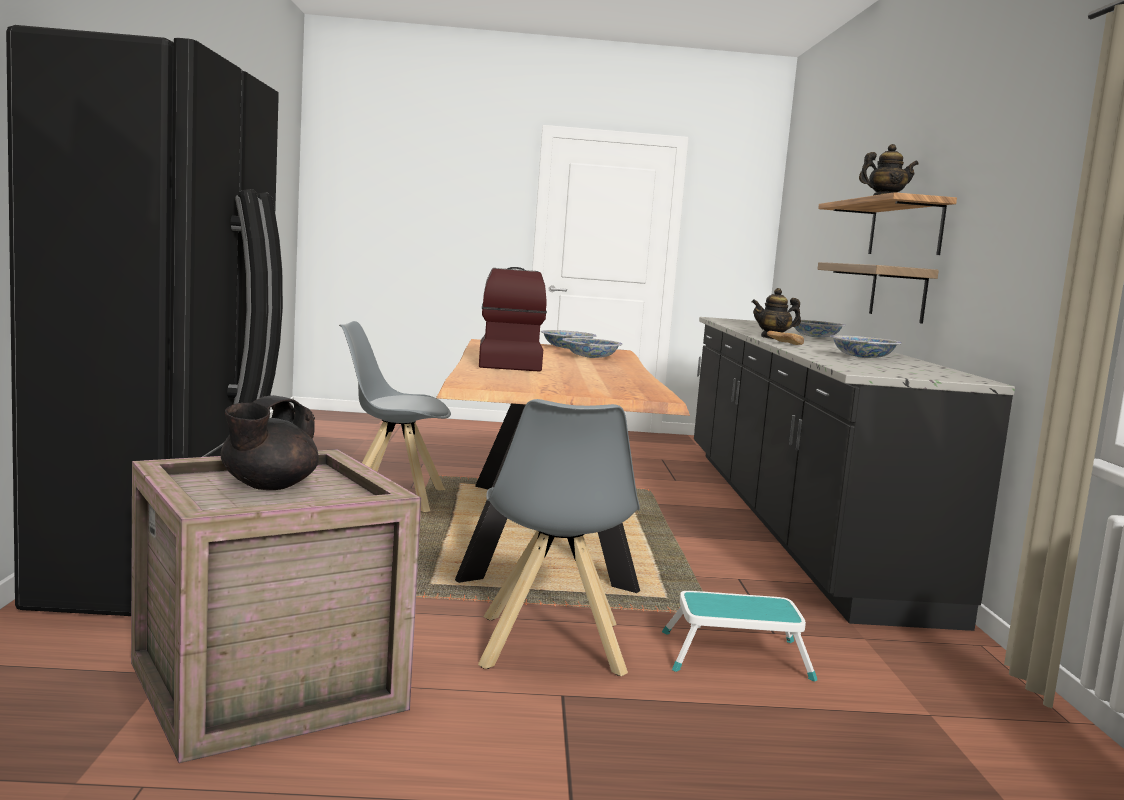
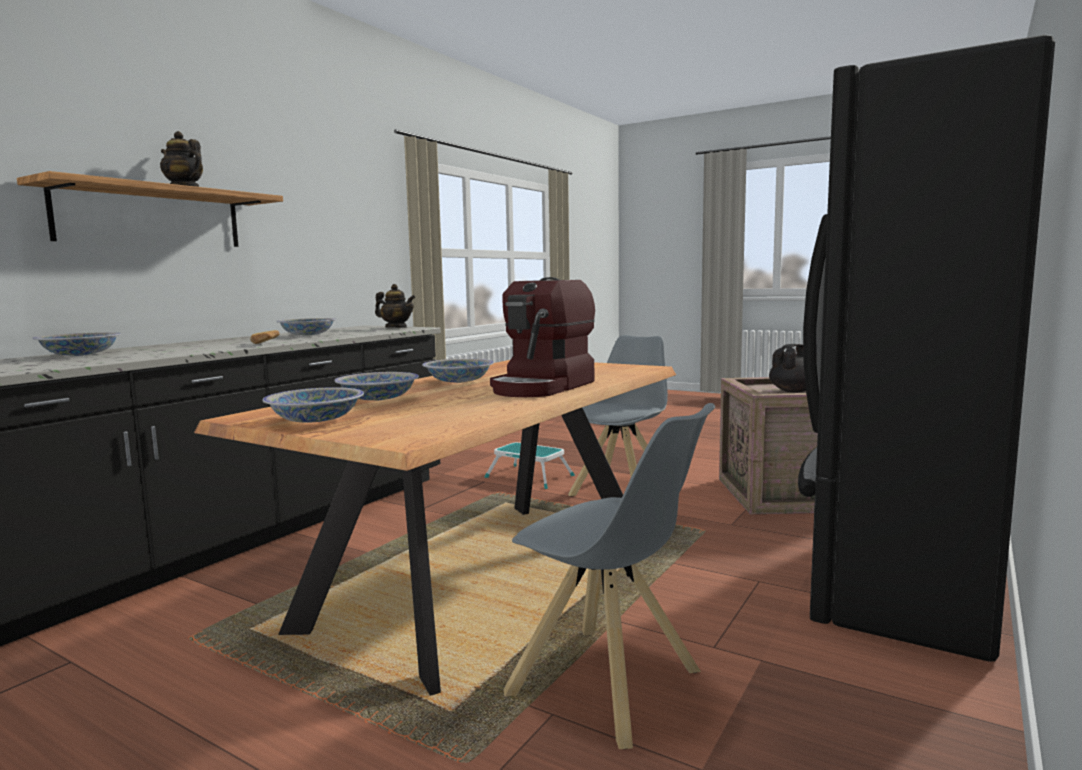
camera: 145 degrees left, 0 degrees up
teapot [752,288,801,339] -> teapot moved to [375,284,415,328]
shelf [817,262,939,324] -> none
none -> bowl [422,359,494,383]

